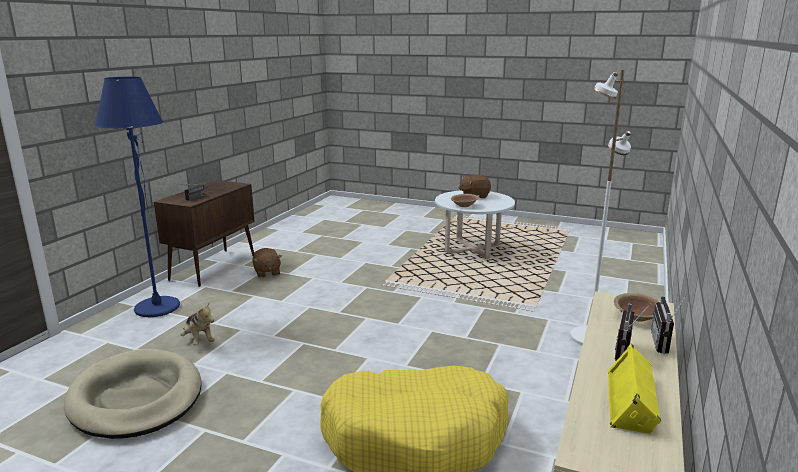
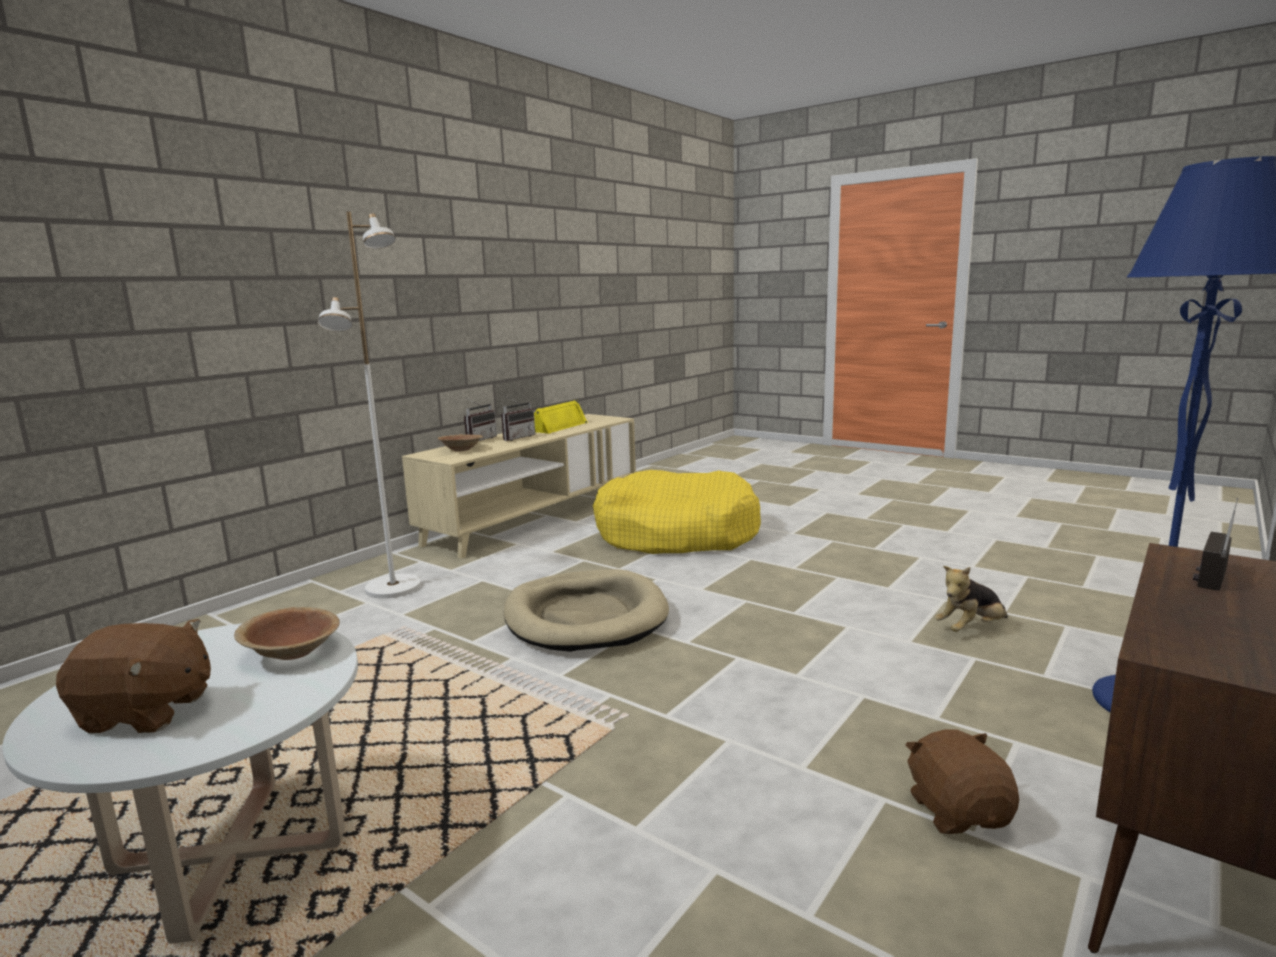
camera: 165 degrees left, 5 degrees down
beige dog bed [64,348,202,439] -> beige dog bed moved to [504,569,669,652]
plush toy [180,303,215,346] -> plush toy turned 90 degrees counterclockwise [934,566,1008,632]

